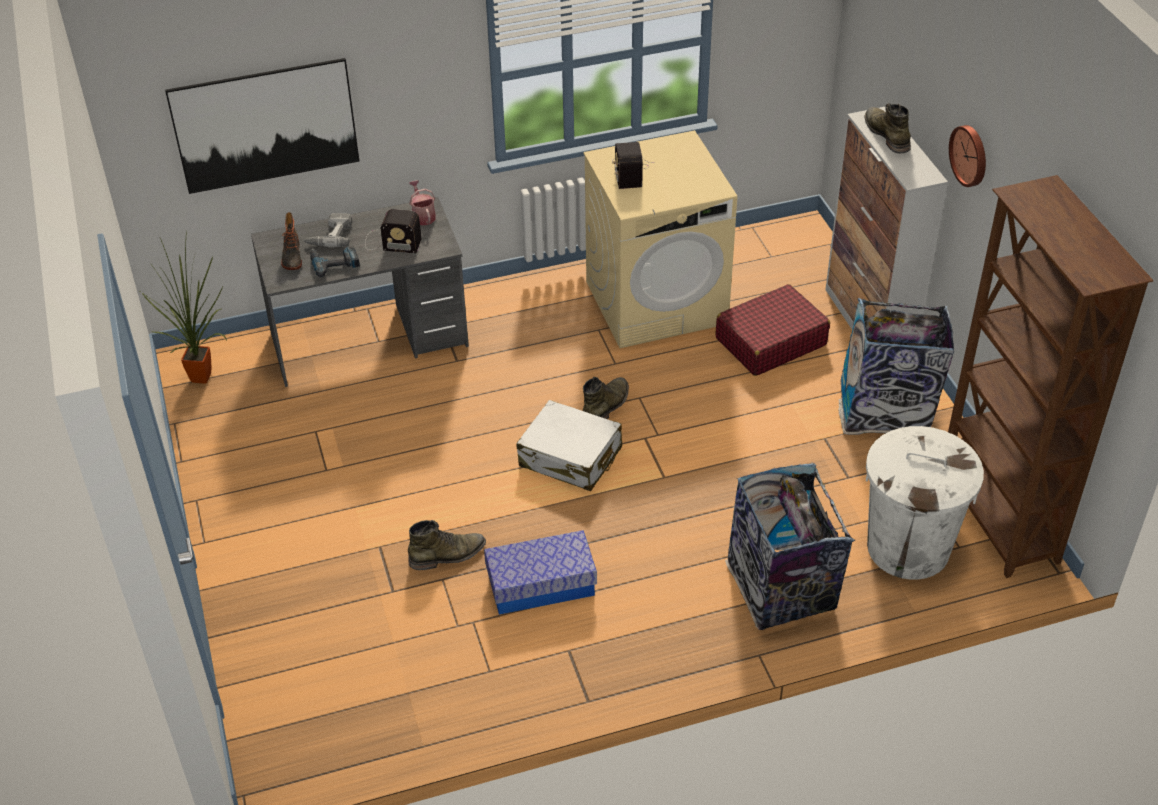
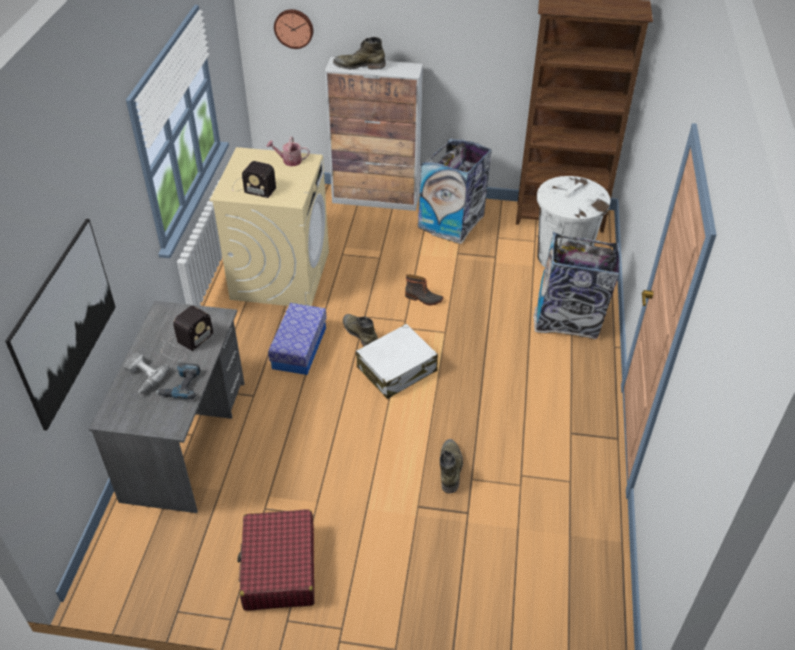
camera: 65 degrees left, 0 degrees up
potted plant [138,230,227,384] -> none
boot [281,212,302,270] -> boot moved to [405,274,443,305]
watering can [409,180,436,226] -> watering can moved to [267,136,310,166]
storage box [484,530,597,614] -> storage box moved to [268,303,327,375]
red suitcase [716,284,830,376] -> red suitcase moved to [237,510,314,611]
wall clock [949,125,986,187] -> wall clock moved to [274,9,313,49]

